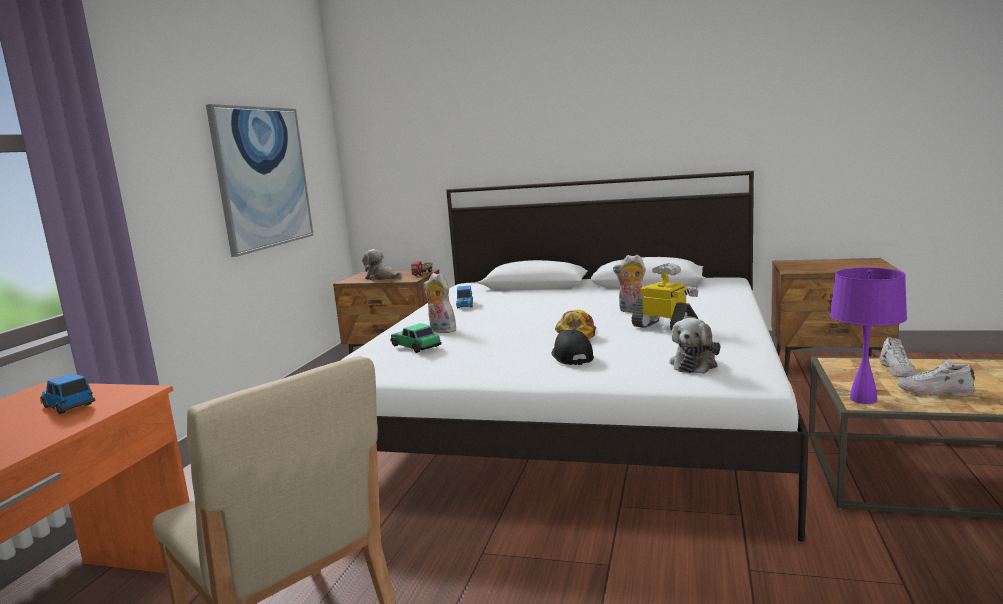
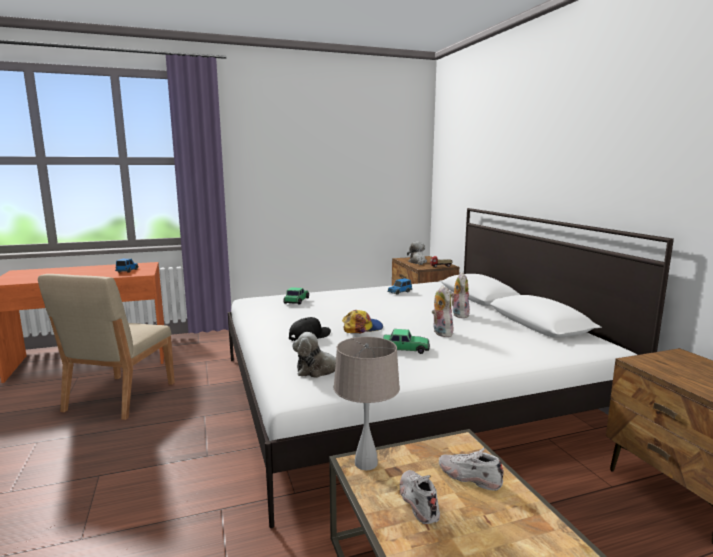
camera: 55 degrees right, 0 degrees up
picture [206,104,314,257] -> none
plush toy [424,273,456,333] -> plush toy moved to [451,272,470,318]
toy robot [632,263,698,331] -> toy car [383,329,430,354]
purple table lamp [830,267,907,404] -> beige table lamp [334,337,400,470]
white shoe [879,337,917,377] -> white shoe turned 60 degrees clockwise [439,447,504,491]

